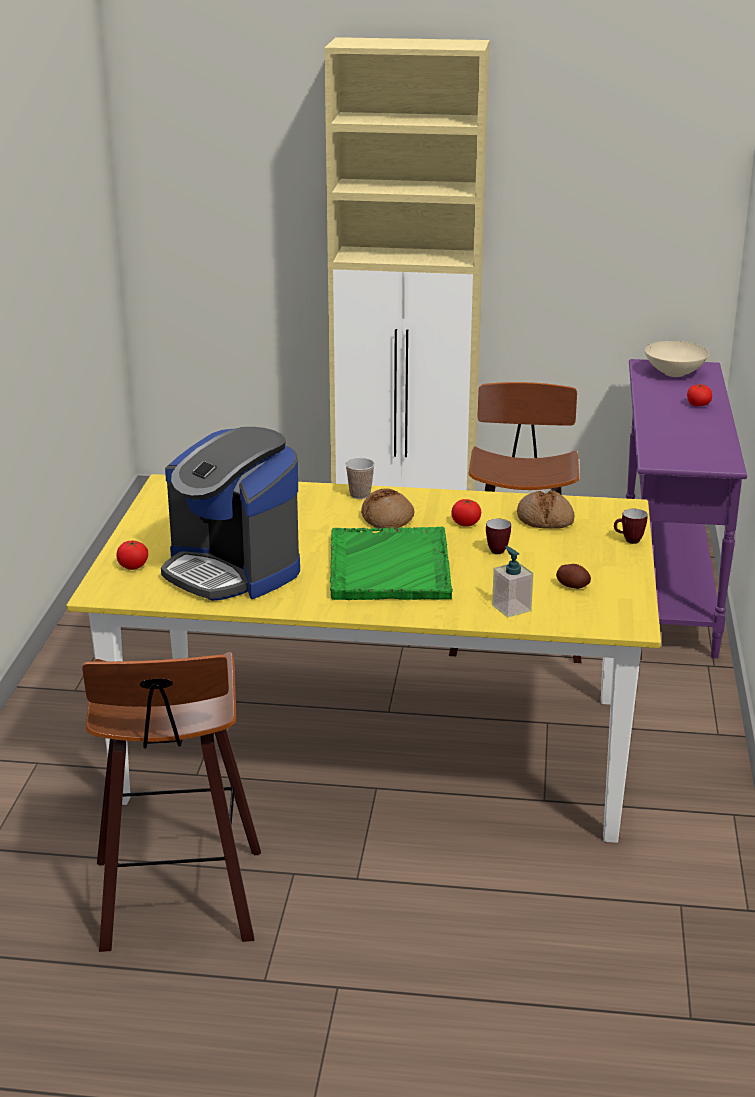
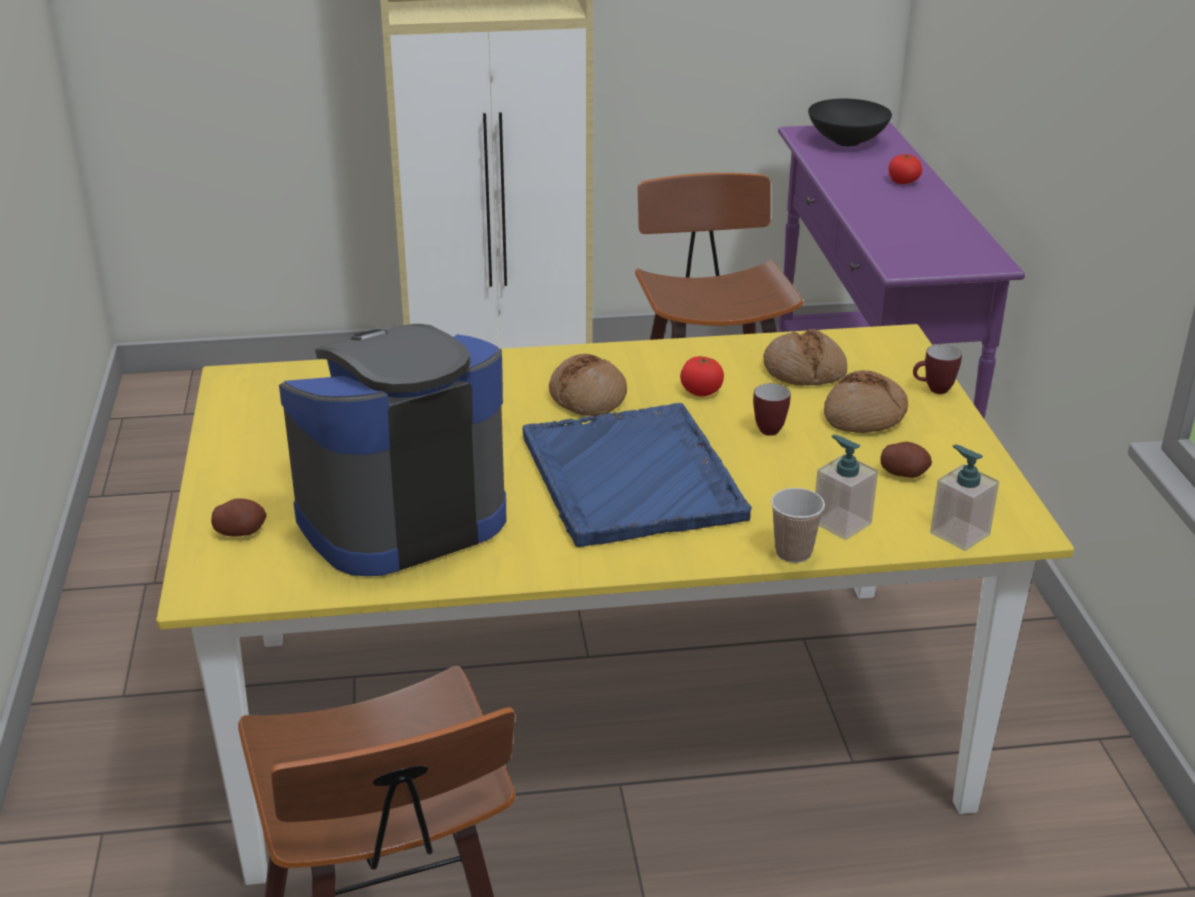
camera: 15 degrees left, 5 degrees up
tomato [116,541,148,570] -> potato [211,498,267,537]
coffee machine [161,427,300,601] -> coffee machine turned 120 degrees clockwise [279,324,506,576]
green tray [330,527,453,600] -> blue tray [523,403,752,547]
cup [345,458,375,499] -> cup moved to [771,488,825,563]
beige bowl [645,341,709,377] -> black bowl [808,99,892,147]
none -> bread [824,370,908,433]
none -> soap dispenser [930,444,999,551]

